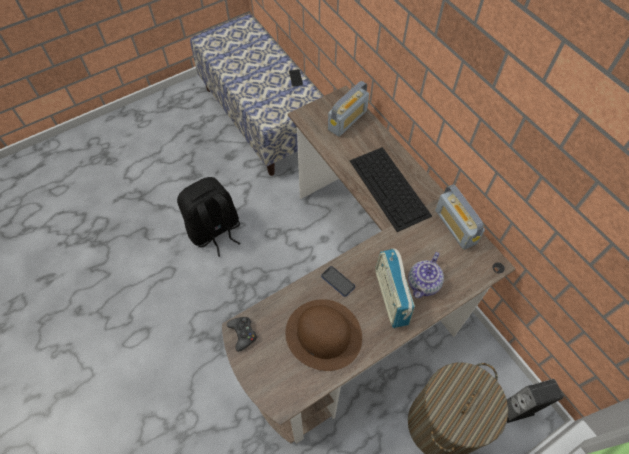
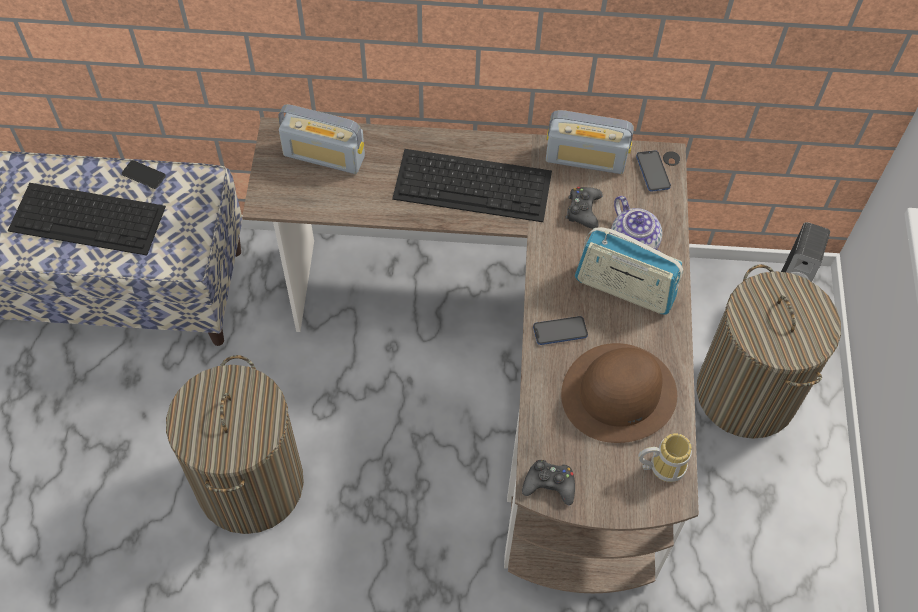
camera: 55 degrees left, 0 degrees up
black backpack [177,177,241,257] -> laundry basket [166,355,304,534]
radio [328,81,369,137] -> radio turned 120 degrees clockwise [278,104,365,174]
none -> keyboard [8,183,166,256]
none -> black game controller [565,187,603,229]
none -> phone [636,150,671,192]
none -> mug [638,433,692,482]

